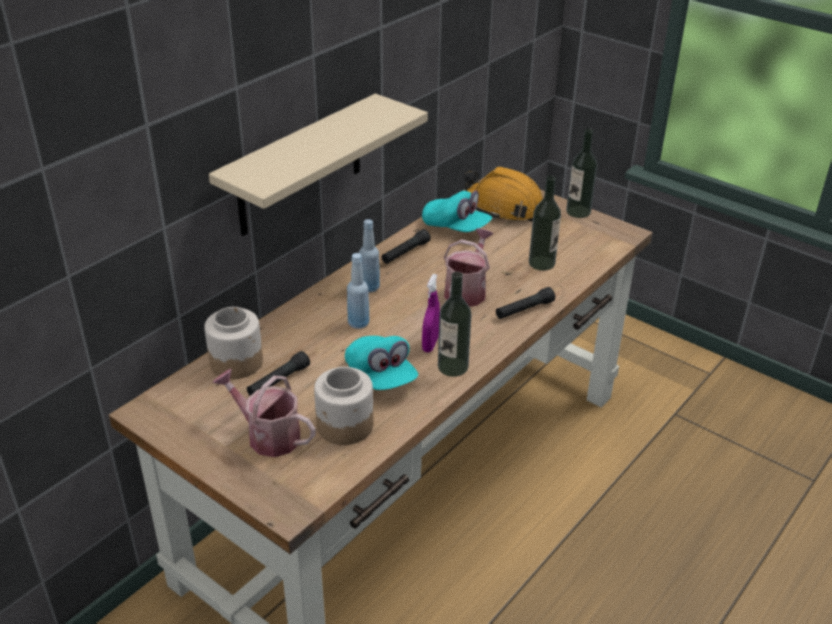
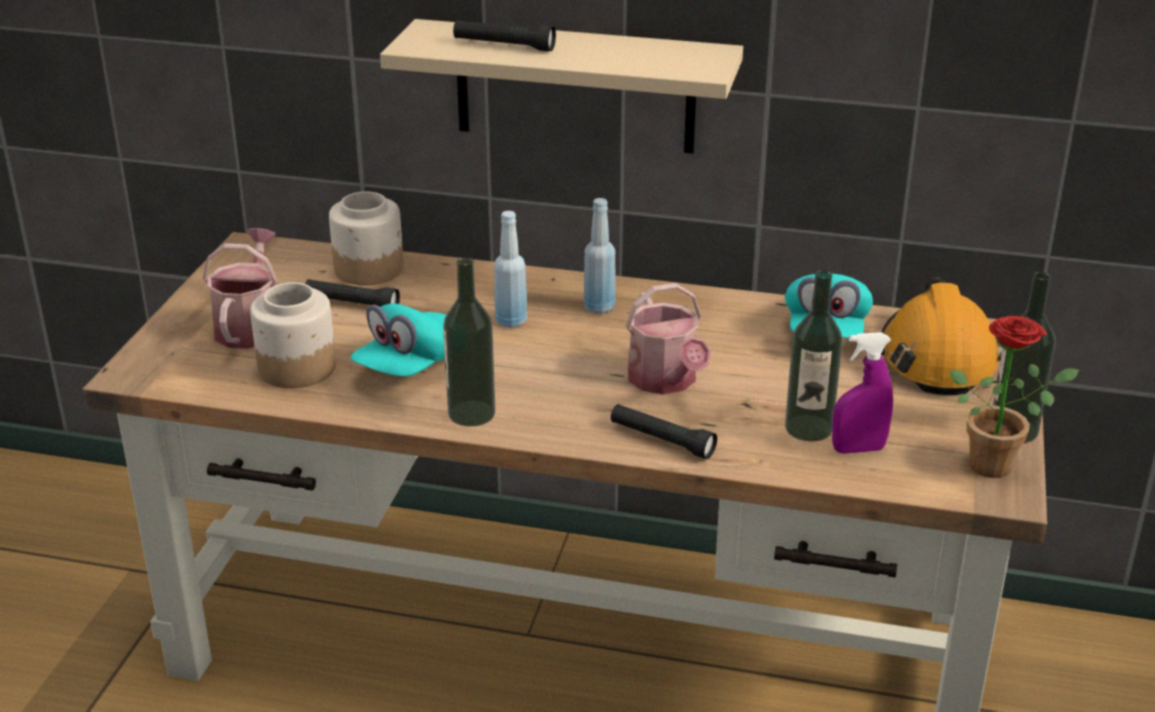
camera: 65 degrees right, 5 degrees down
black flashlight [382,229,431,264] -> black flashlight moved to [453,20,556,52]
purple spray bottle [422,274,440,352] -> purple spray bottle moved to [832,332,893,454]
watering can [444,228,494,307] -> watering can turned 75 degrees clockwise [625,283,711,394]
none -> potted plant [950,316,1079,478]

